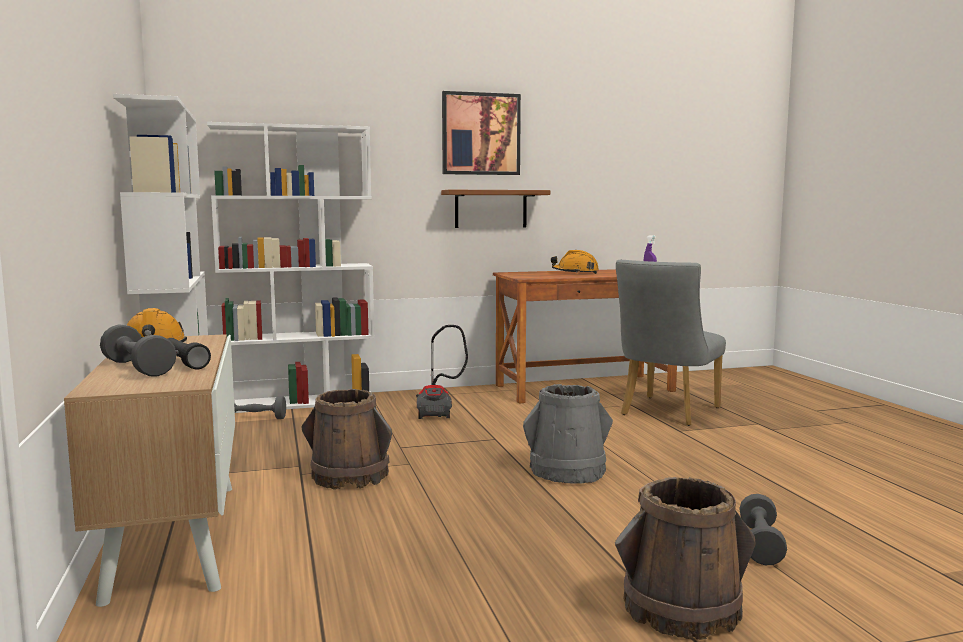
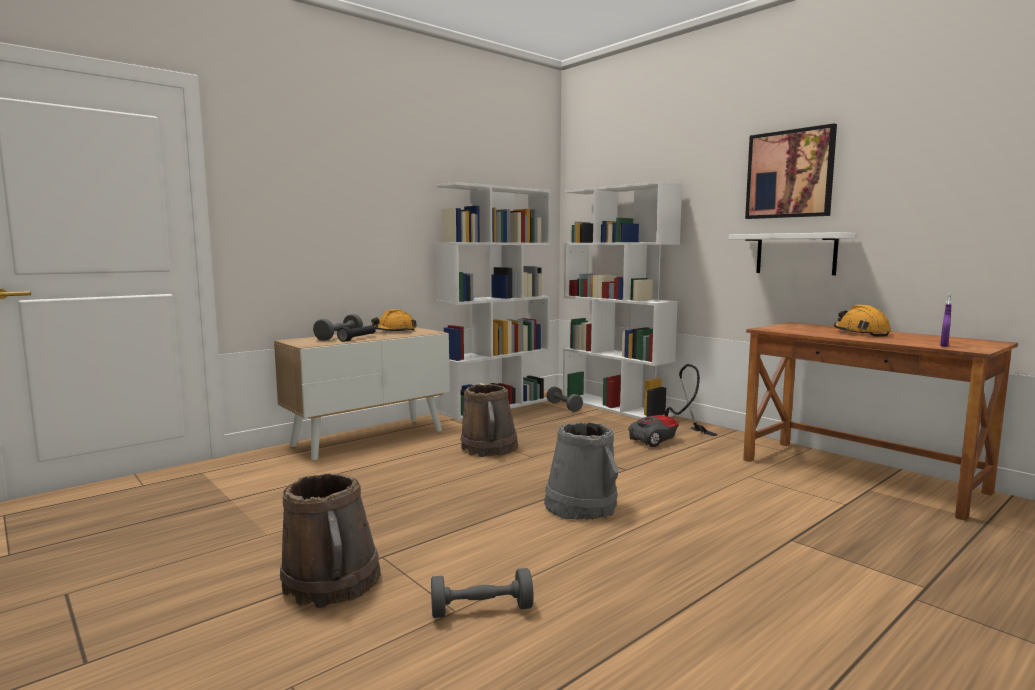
camera: 65 degrees right, 0 degrees up
brown shelf [441,190,550,228] -> white shelf [729,232,856,275]
grey chair [616,260,726,426] -> none

